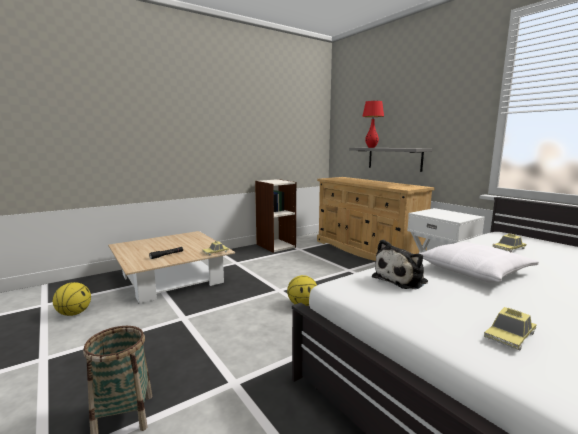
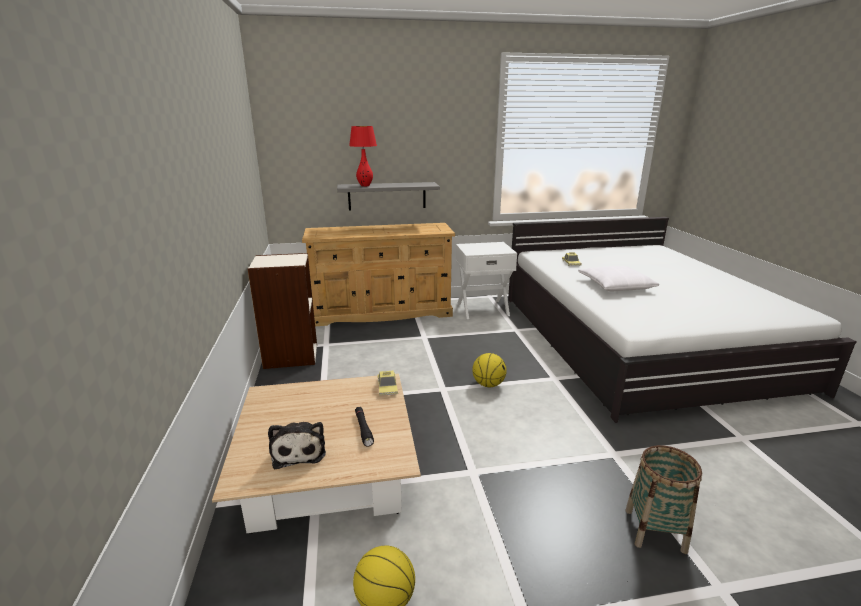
camera: 65 degrees left, 10 degrees up
plush toy [372,239,428,289] -> plush toy moved to [268,422,326,469]
toy car [484,307,537,351] -> none

